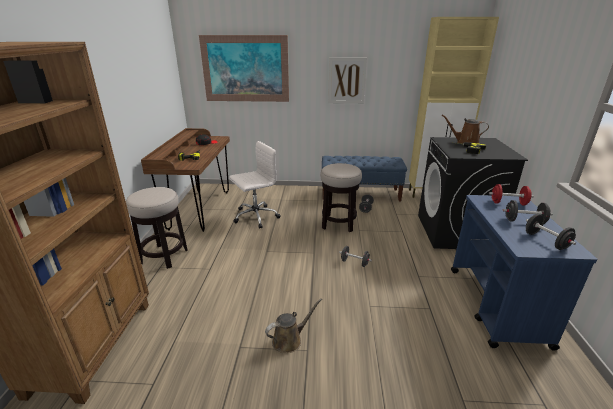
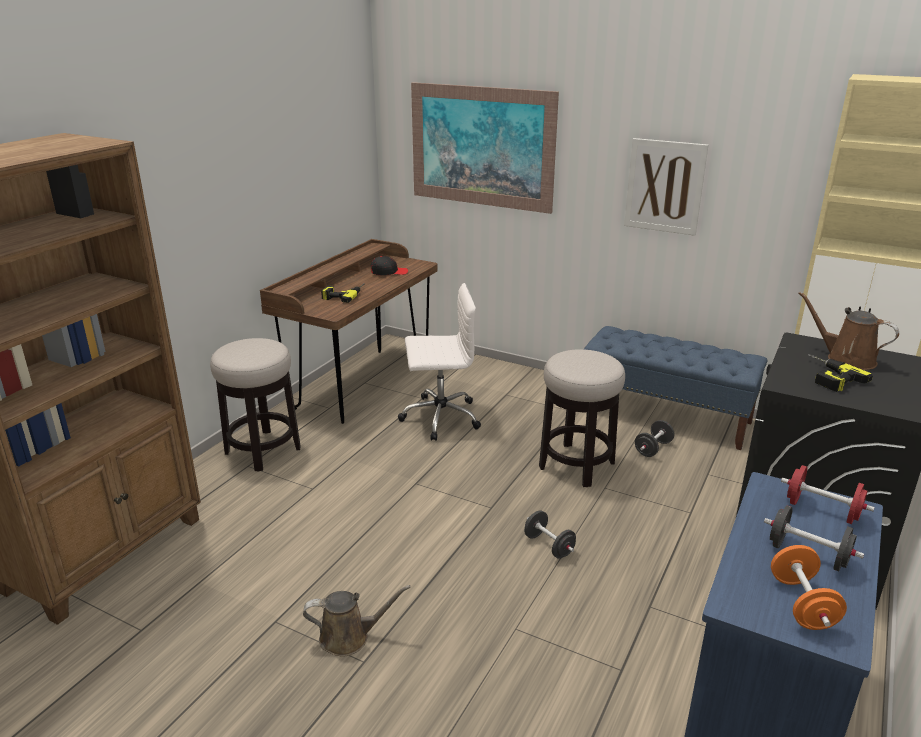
camera: 25 degrees right, 0 degrees up
black dumbbell [526,213,576,250] -> orange dumbbell [771,545,847,630]

